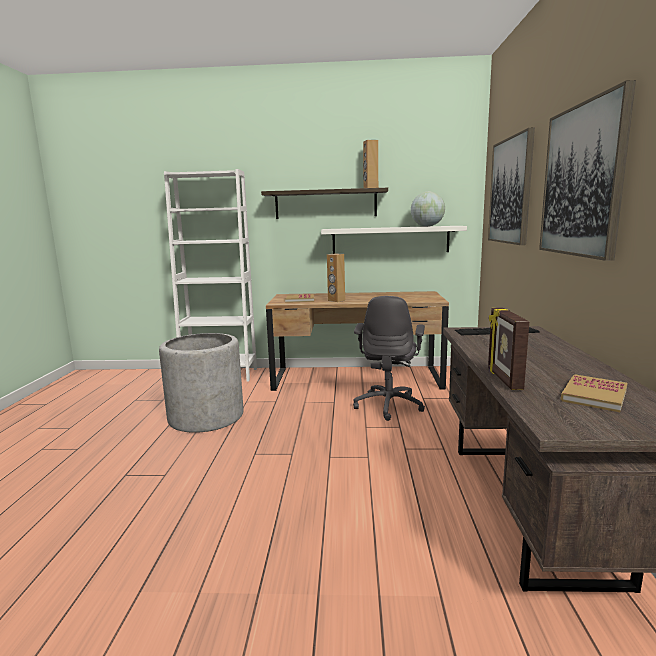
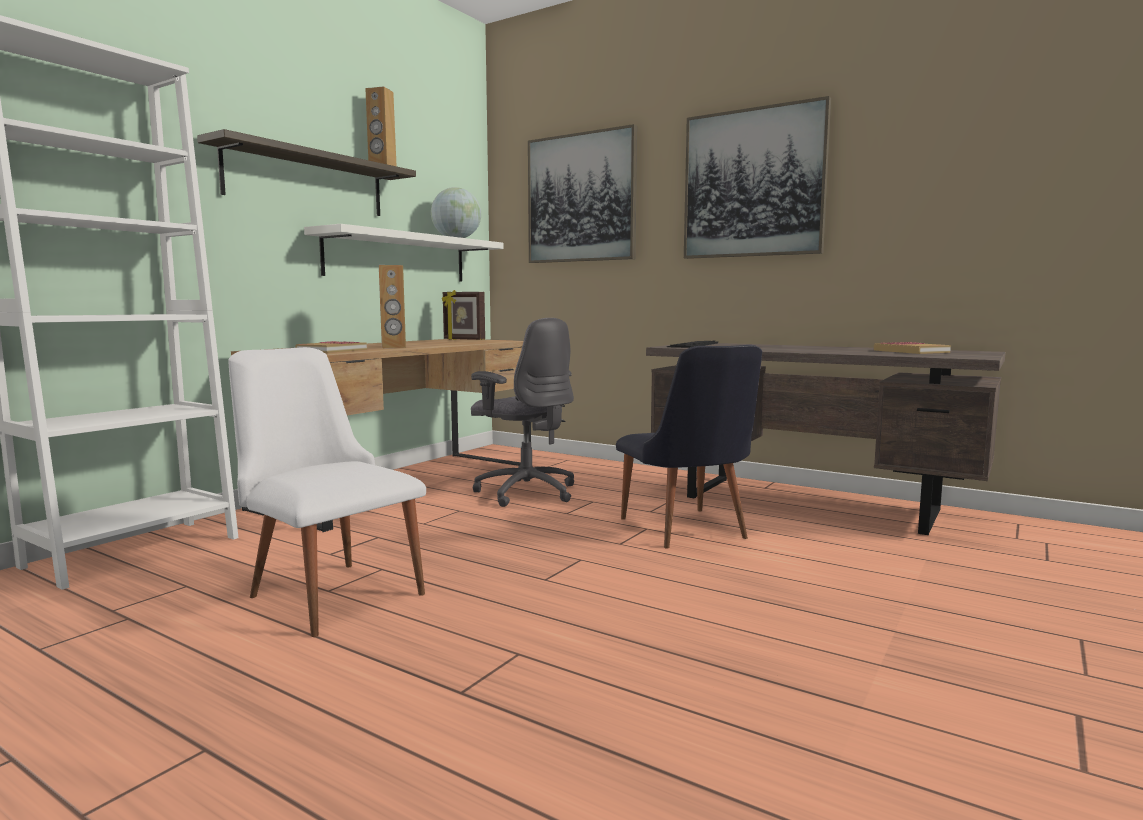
camera: 60 degrees left, 5 degrees down
grey planter [159,333,243,433] -> white chair [228,347,426,637]
picture frame [488,308,529,390] -> picture frame moved to [442,290,485,340]
none -> black chair [616,345,762,549]

